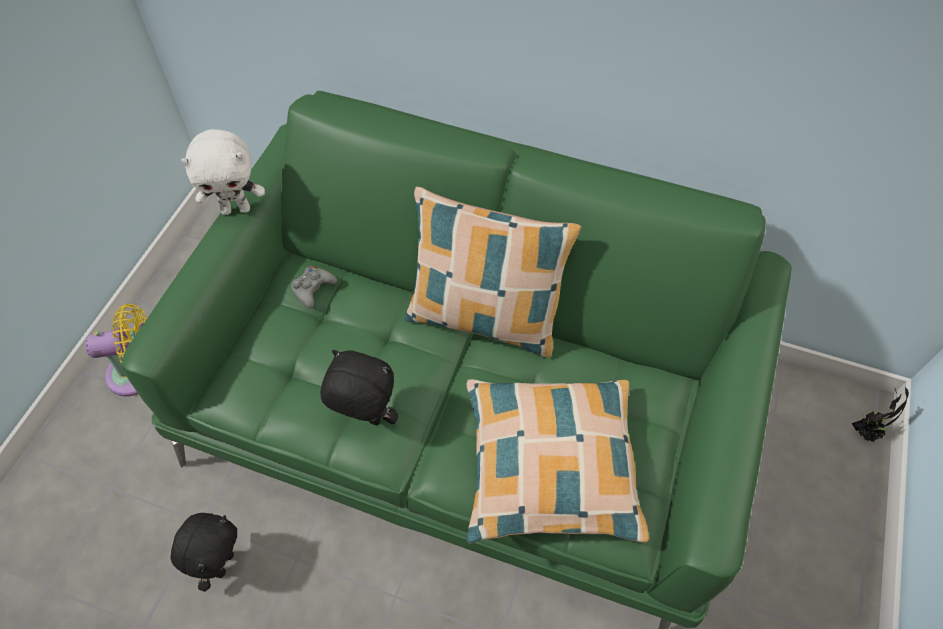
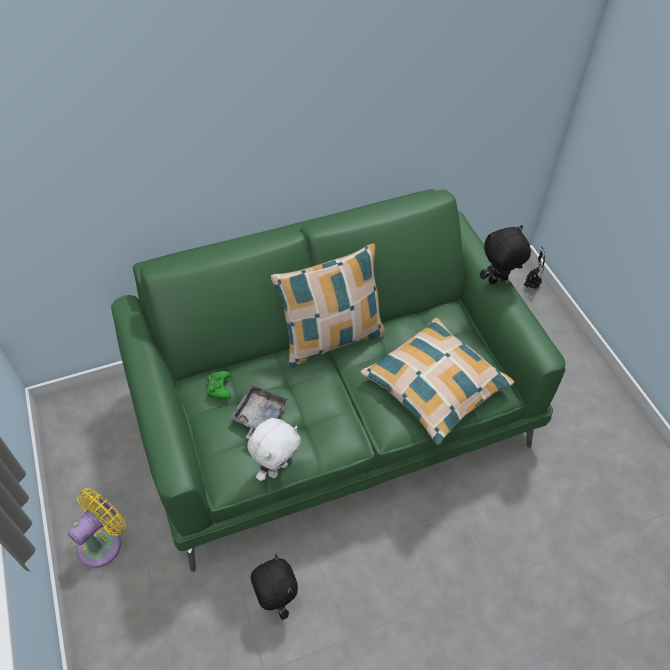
camera: 40 degrees left, 5 degrees down
white plush toy [181,129,265,215] -> white plush toy moved to [247,418,301,481]
grey game controller [291,266,337,309] -> green game controller [207,371,231,399]
black plush toy [320,350,398,425] -> black plush toy moved to [480,225,531,284]
none -> grey tray [230,385,288,439]

